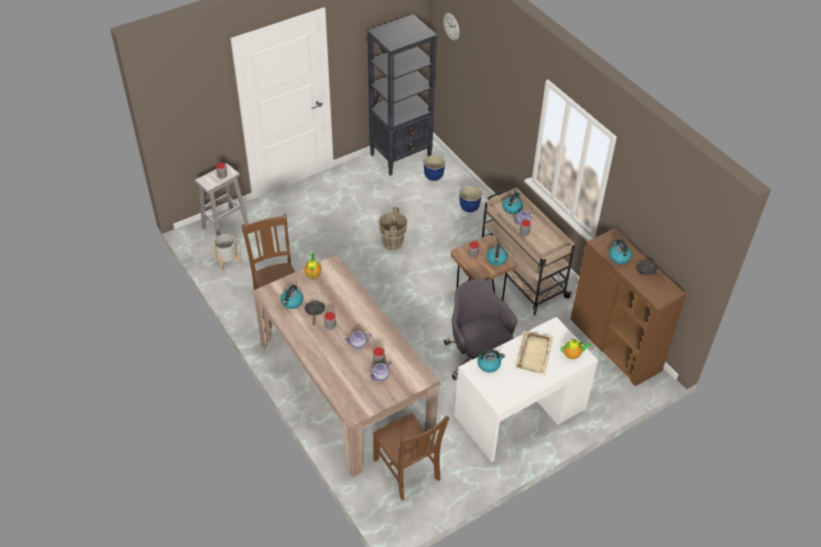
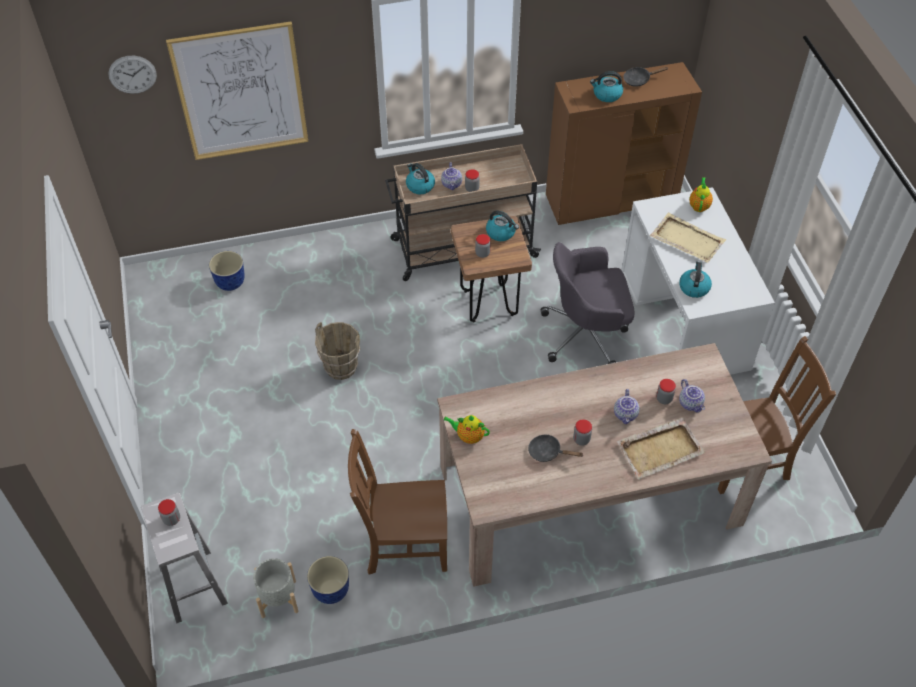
camera: 70 degrees left, 5 degrees up
kettle [280,285,303,309] -> none
black bookcase [367,14,437,176] -> none
planter [459,186,482,212] -> planter moved to [307,556,349,604]
none -> picture [166,22,308,160]
none -> beige tray [617,417,705,480]

